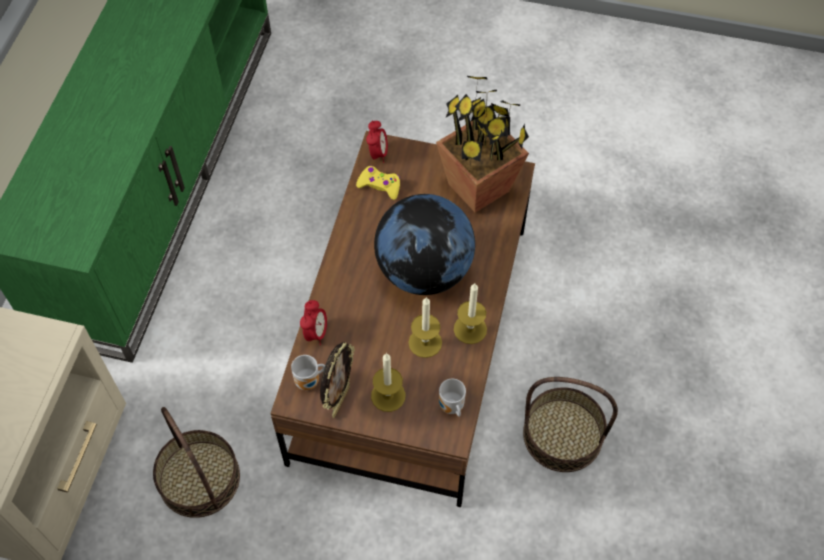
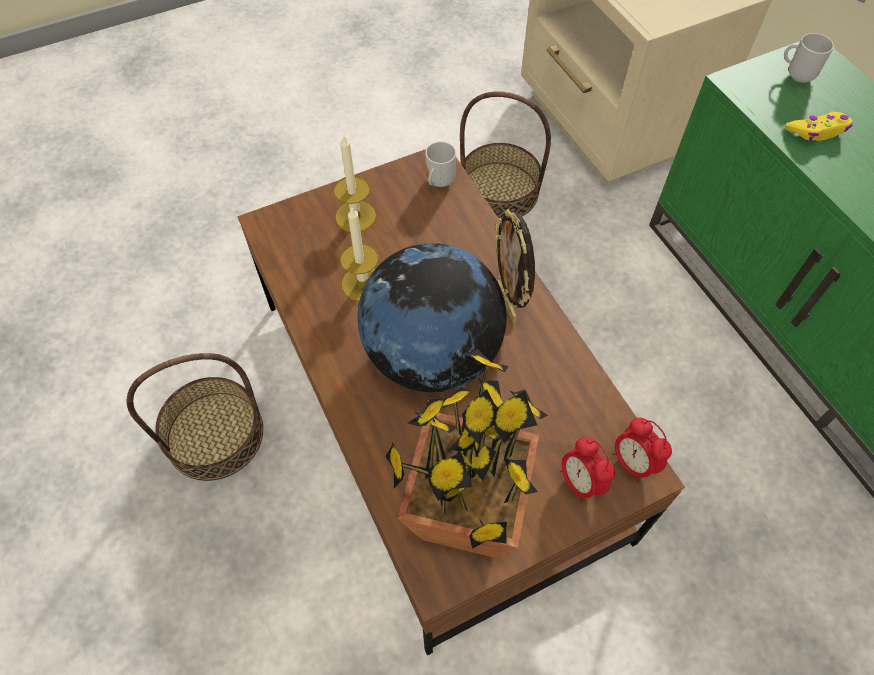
camera: 140 degrees right, 0 degrees up
alarm clock [300,300,327,345] -> alarm clock moved to [560,437,615,503]
picture frame [320,342,355,418] -> picture frame moved to [495,209,535,324]
yellow game controller [356,166,400,200] -> yellow game controller moved to [785,111,853,141]
mug [439,379,466,417] -> mug moved to [784,33,834,83]
candle [454,283,487,344] -> none

